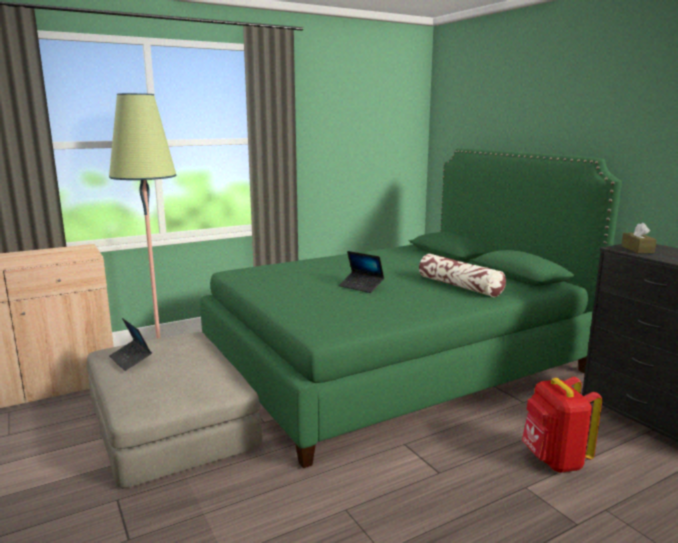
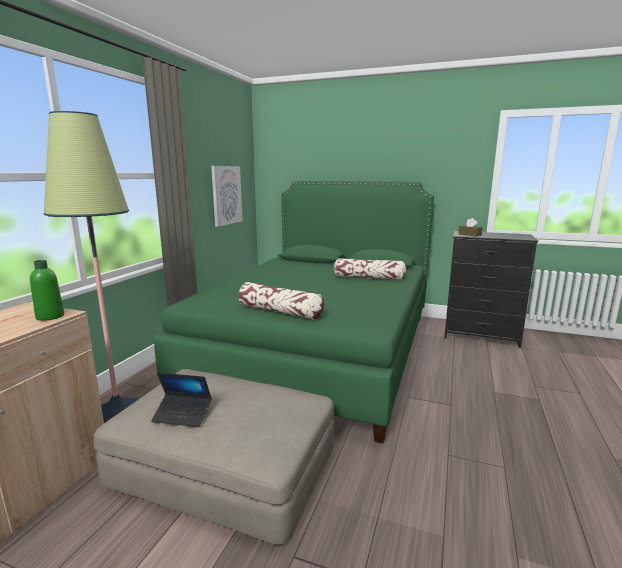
camera: 40 degrees left, 0 degrees up
laptop [339,251,384,293] -> none
red backpack [522,377,602,473] -> none
none -> green bottle [30,260,64,321]
none -> picture [211,166,243,227]
none -> pillow [238,282,324,320]

